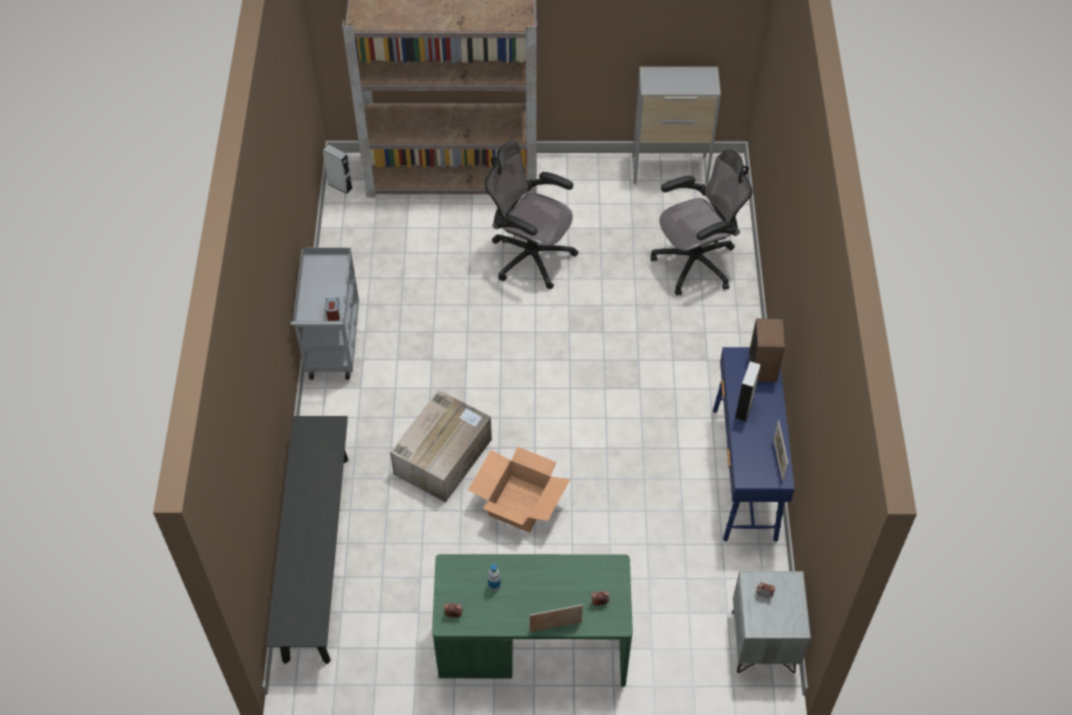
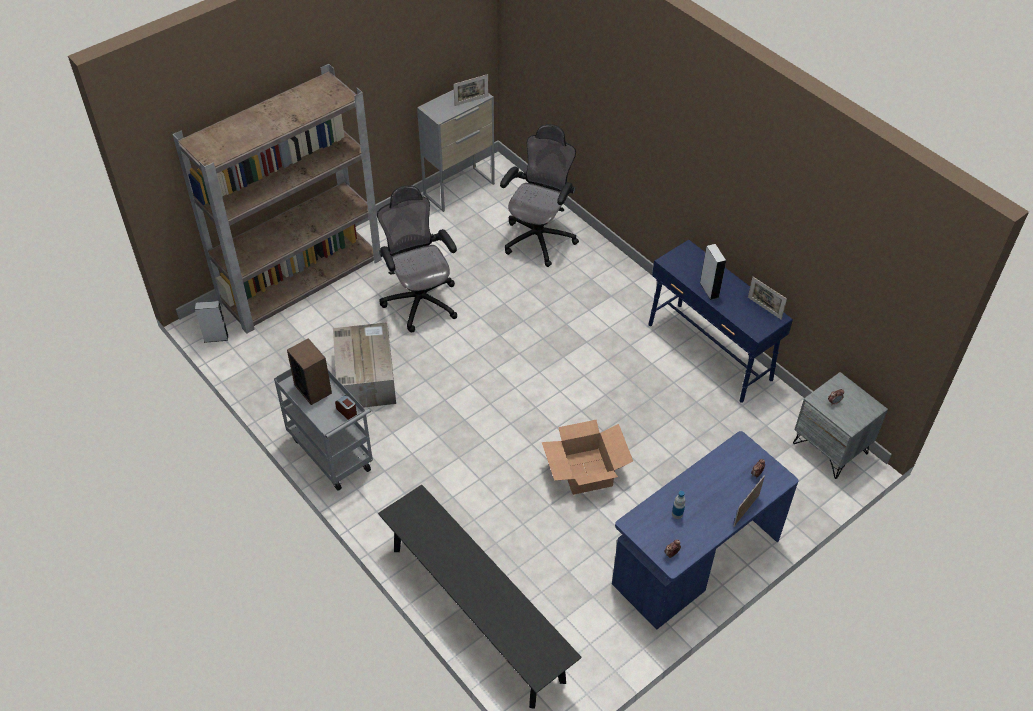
camera: 40 degrees left, 5 degrees down
cardboard box [390,390,492,502] -> cardboard box moved to [333,322,396,407]
green desk [432,554,633,687] -> blue desk [612,431,799,630]
office chair [484,142,578,289] -> office chair turned 75 degrees clockwise [377,185,457,332]
speaker [749,318,785,382] -> speaker moved to [287,338,332,405]
none -> picture frame [454,74,488,106]

